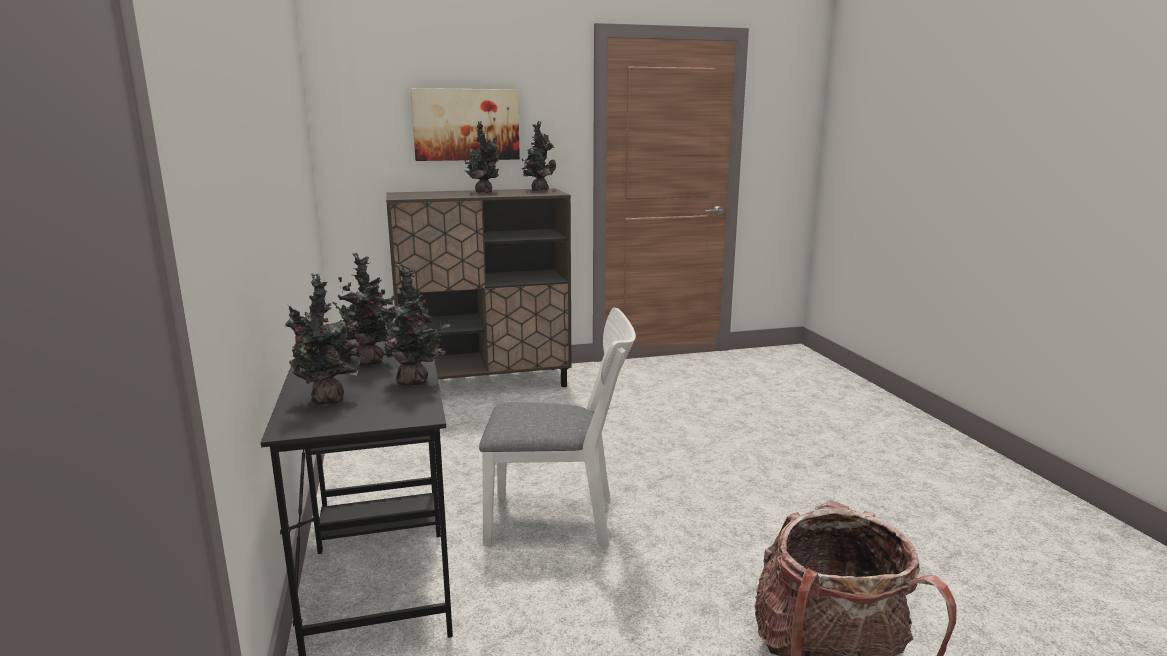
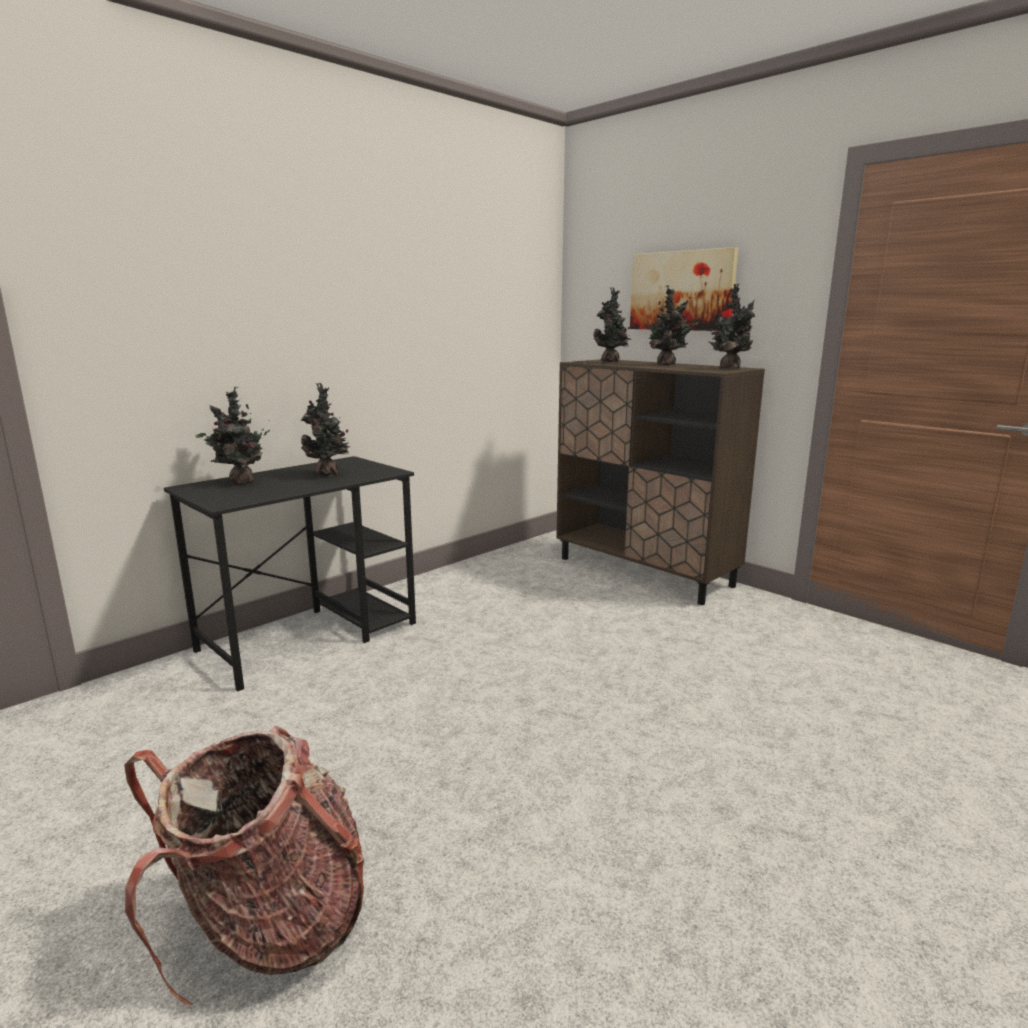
camera: 60 degrees right, 0 degrees up
potted plant [372,264,450,386] -> potted plant moved to [594,287,631,362]
white chair [479,308,636,550] -> none

